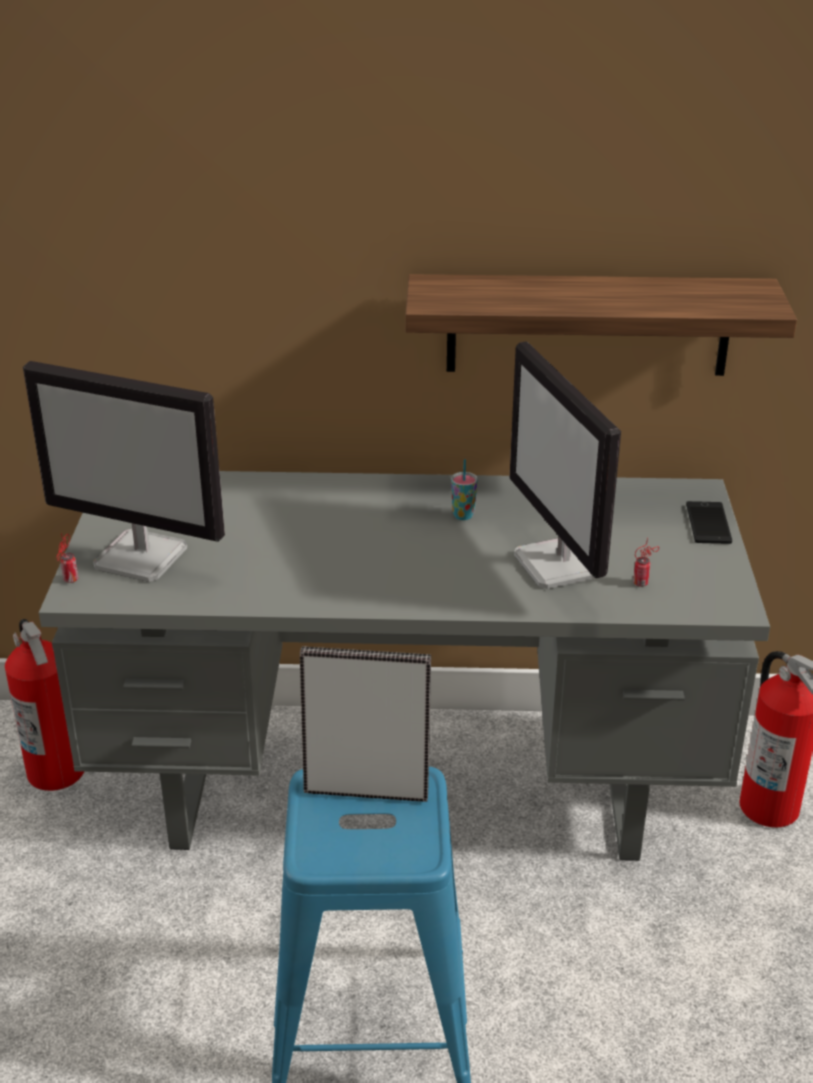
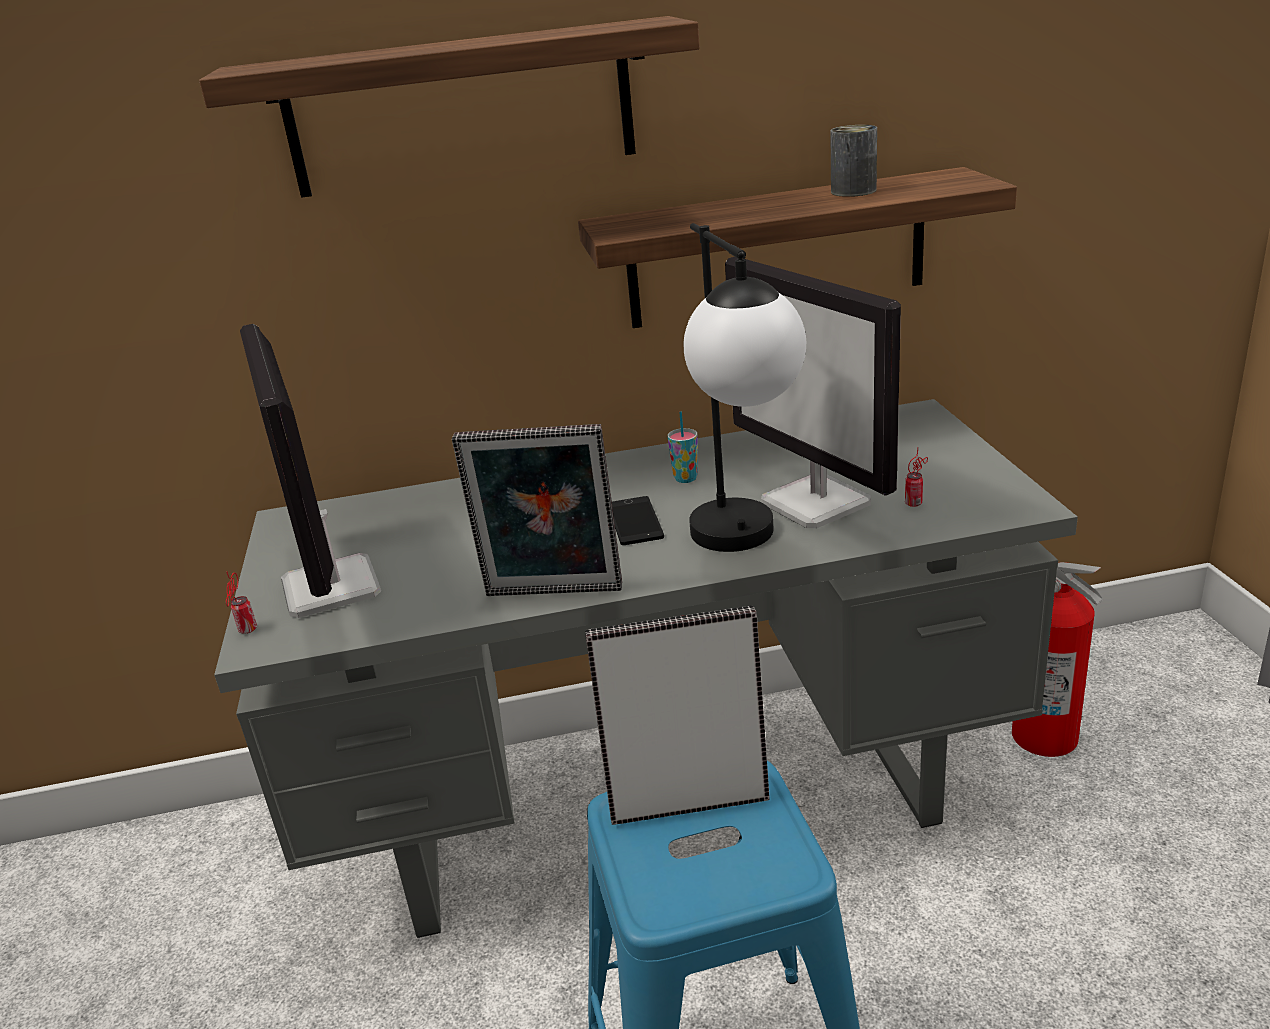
camera: 10 degrees left, 5 degrees down
fire extinguisher [5,619,84,791] -> none
monitor [23,361,225,582] -> monitor turned 60 degrees clockwise [240,324,381,618]
phone [686,501,732,544] -> phone moved to [612,496,664,545]
none -> shelf [199,16,700,198]
none -> picture frame [452,424,622,596]
none -> table lamp [684,223,806,552]
none -> can [831,125,877,197]

